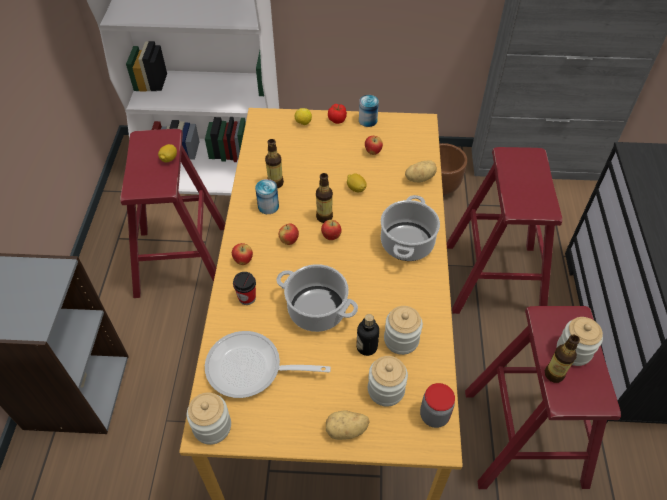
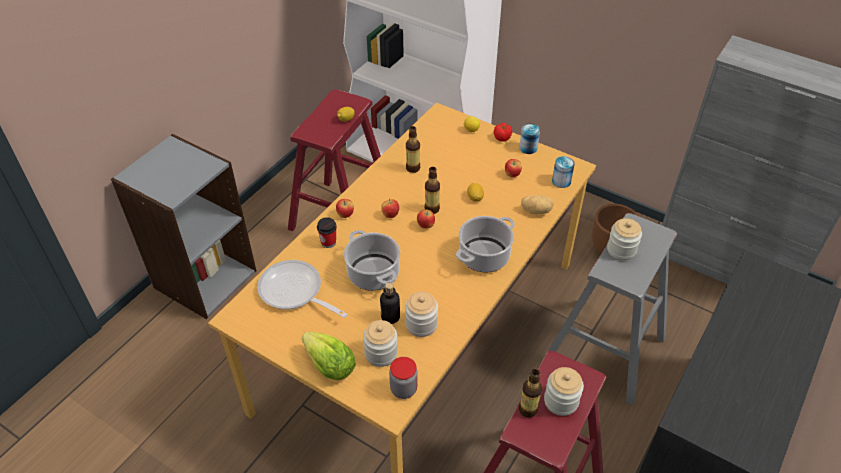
camera: 30 degrees right, 5 degrees down
jar [187,392,231,445] -> jar moved to [607,218,642,261]
can [255,179,279,214] -> can moved to [552,156,575,188]
potato [326,410,370,440] -> lettuce [301,332,356,380]
red stool [447,147,562,314] -> grey stool [548,213,677,405]

